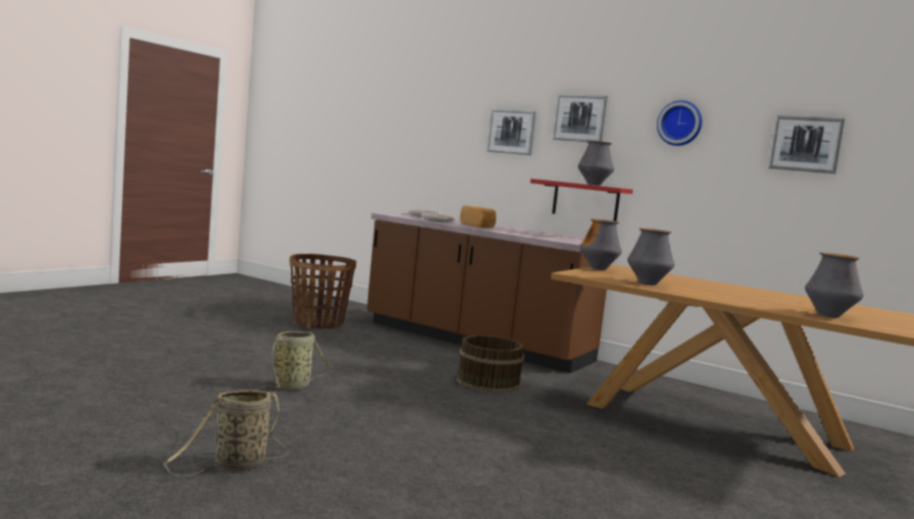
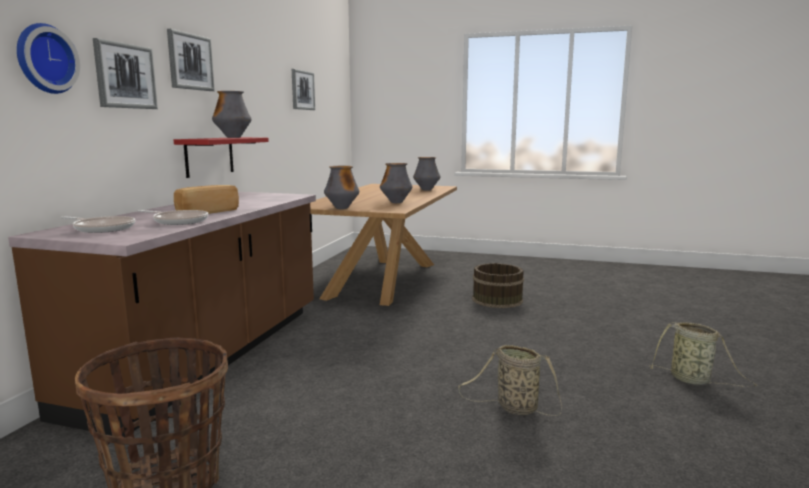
camera: 105 degrees left, 5 degrees up
brown bucket [456,335,524,393] -> brown bucket moved to [472,263,524,308]
wall clock [657,100,702,146] -> wall clock moved to [17,23,80,94]

